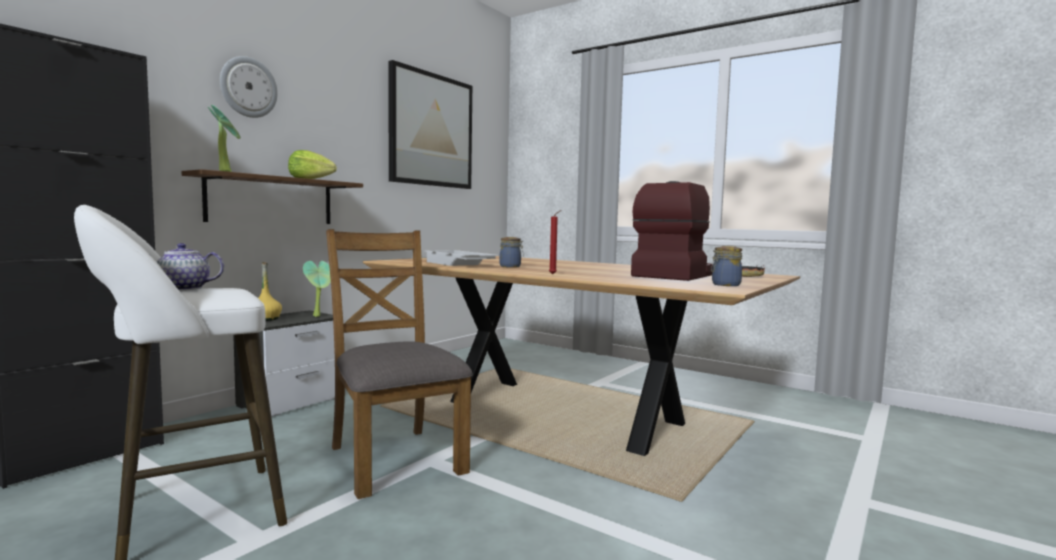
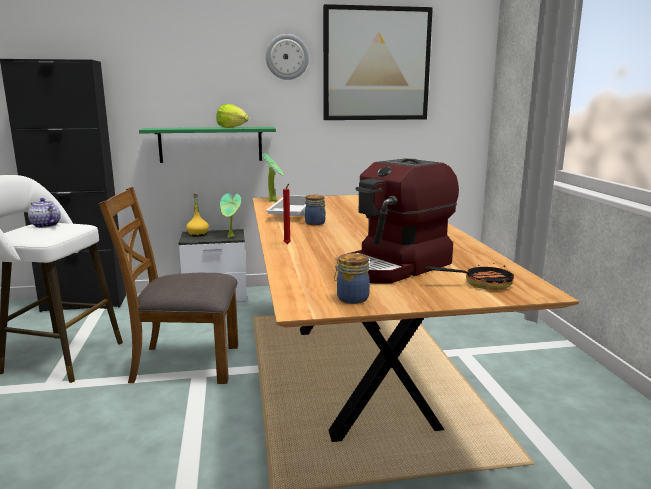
camera: 45 degrees right, 10 degrees up
brown shelf [182,169,363,224] -> green shelf [139,127,276,163]
potted plant [208,105,241,172] -> potted plant moved to [261,153,284,201]
wall clock [220,56,278,118] -> wall clock moved to [266,34,309,80]
brown chair [326,229,473,499] -> brown chair turned 105 degrees counterclockwise [99,187,238,384]
coffee machine [631,181,713,281] -> coffee machine turned 150 degrees clockwise [351,158,459,284]

